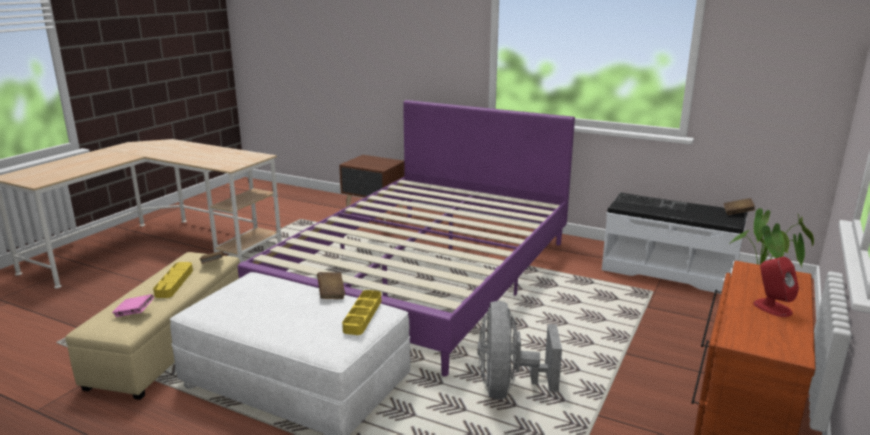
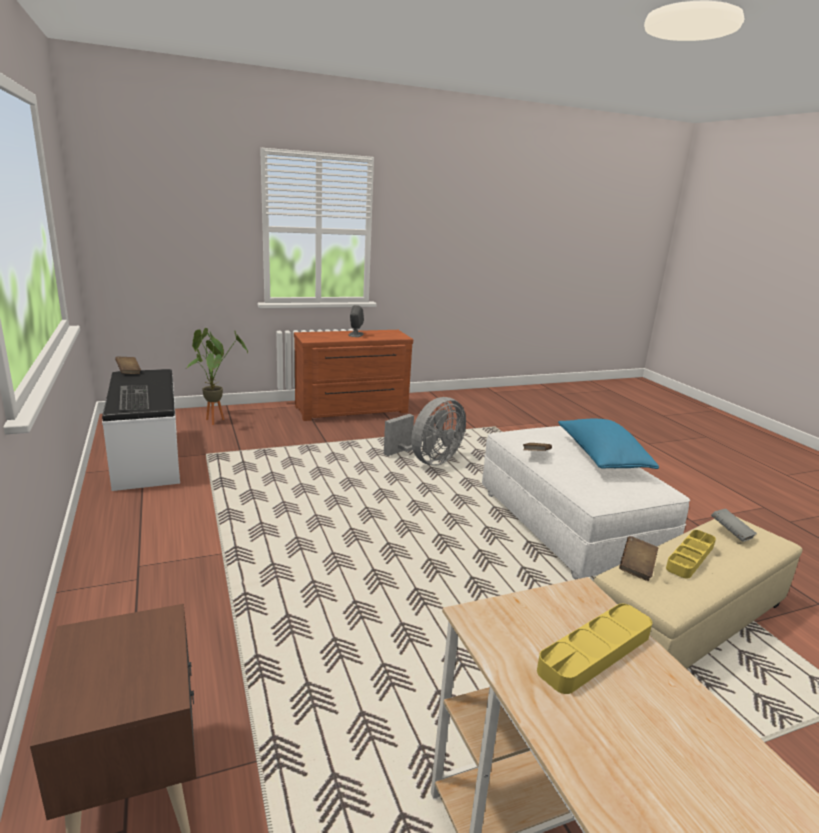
camera: 140 degrees left, 0 degrees up
pink book [112,294,154,317] -> grey book [711,509,757,542]
purple bed [238,100,575,377] -> none
yellow tray [342,290,381,335] -> yellow tray moved to [537,604,652,694]
red speaker [753,257,799,317] -> grey speaker [348,305,364,337]
none -> blue pillow [558,419,659,469]

